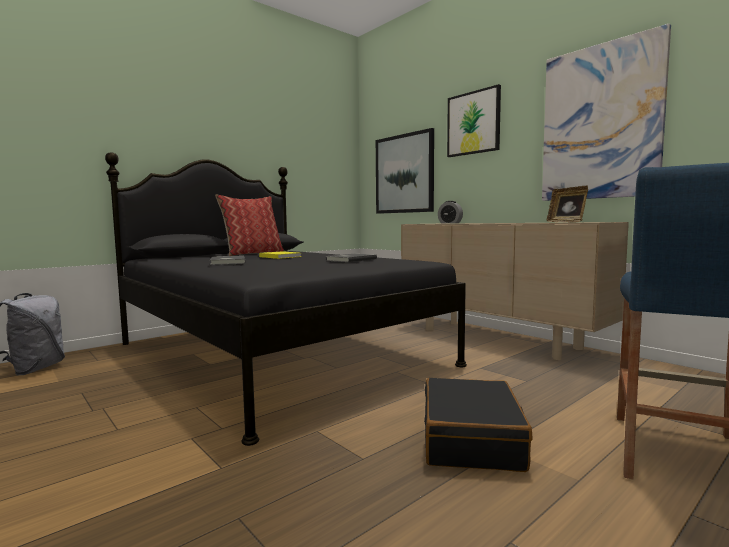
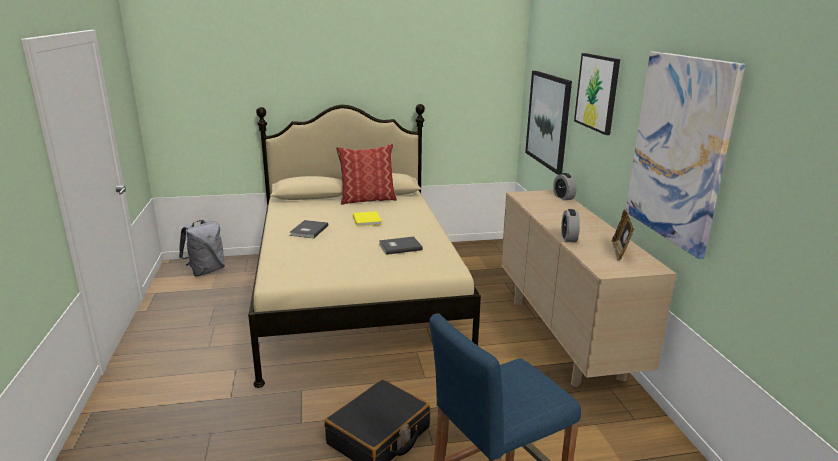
camera: 30 degrees right, 15 degrees up
black bed [105,152,467,446] -> beige bed [248,104,481,388]
none -> alarm clock [561,209,580,242]

